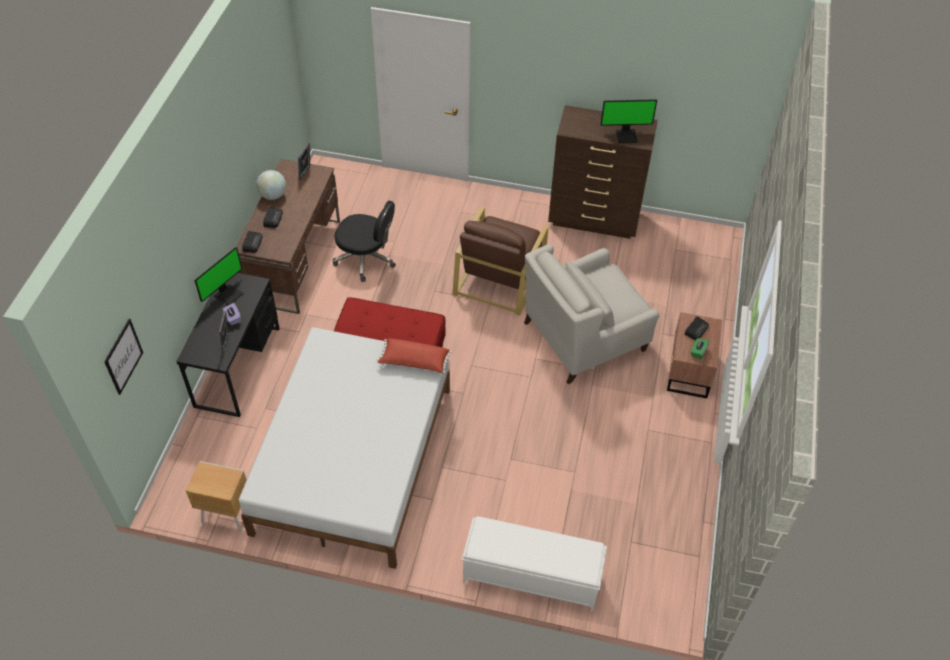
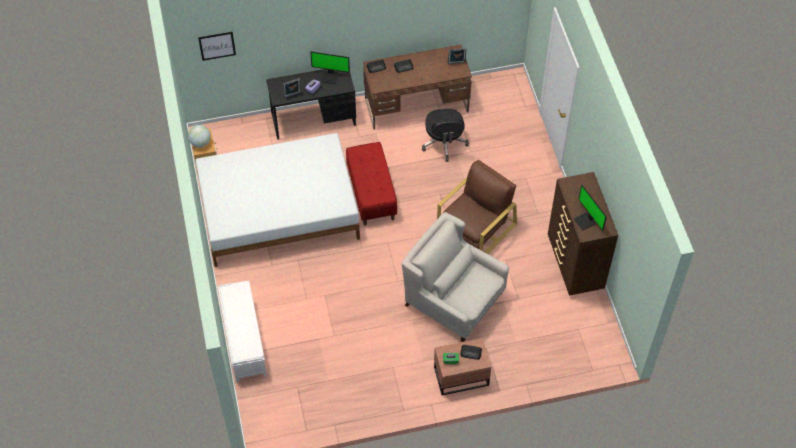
camera: 65 degrees right, 5 degrees up
globe [256,170,286,200] -> globe moved to [188,125,211,148]
red pillow [377,338,452,373] -> none
brown armchair [452,207,549,316] -> brown armchair turned 135 degrees clockwise [437,160,517,254]

